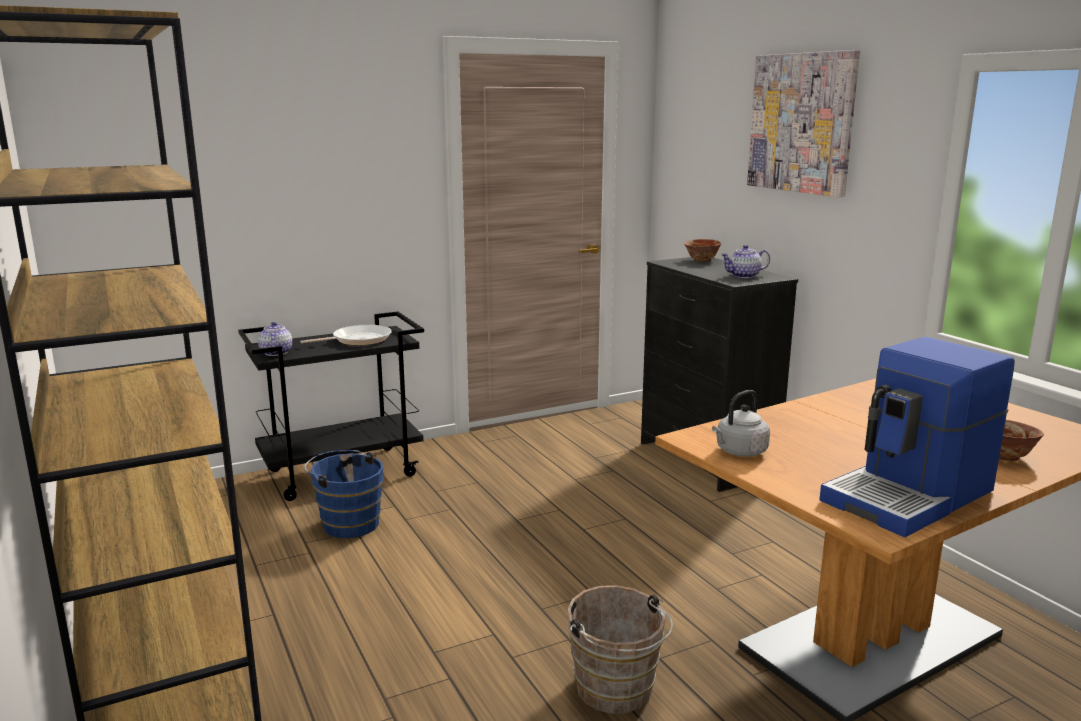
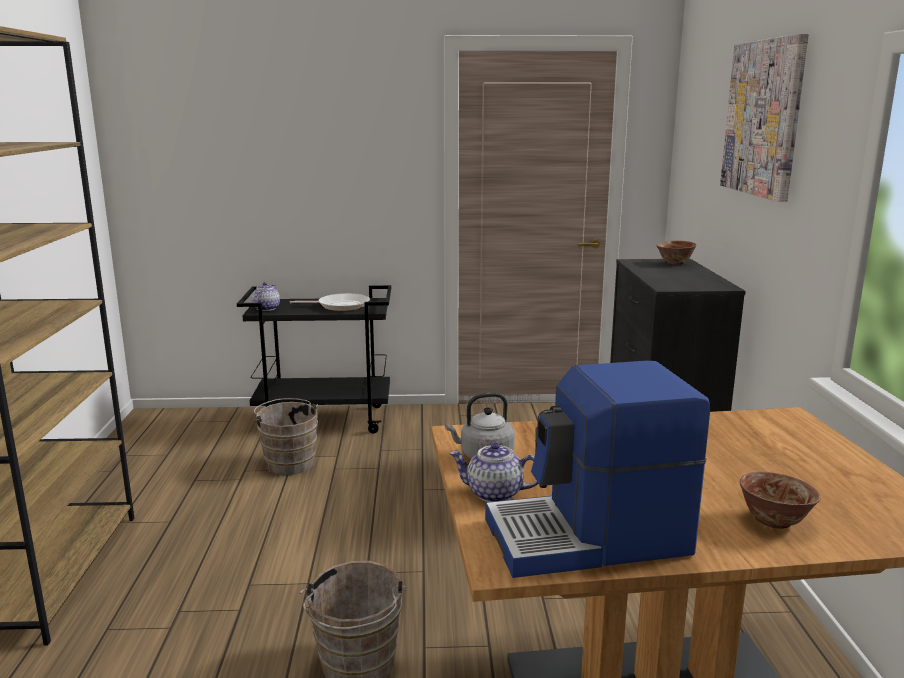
camera: 25 degrees right, 0 degrees up
blue bucket [304,450,383,538] -> brown bucket [254,398,318,475]
teapot [721,245,770,278] -> teapot moved to [449,442,539,502]

